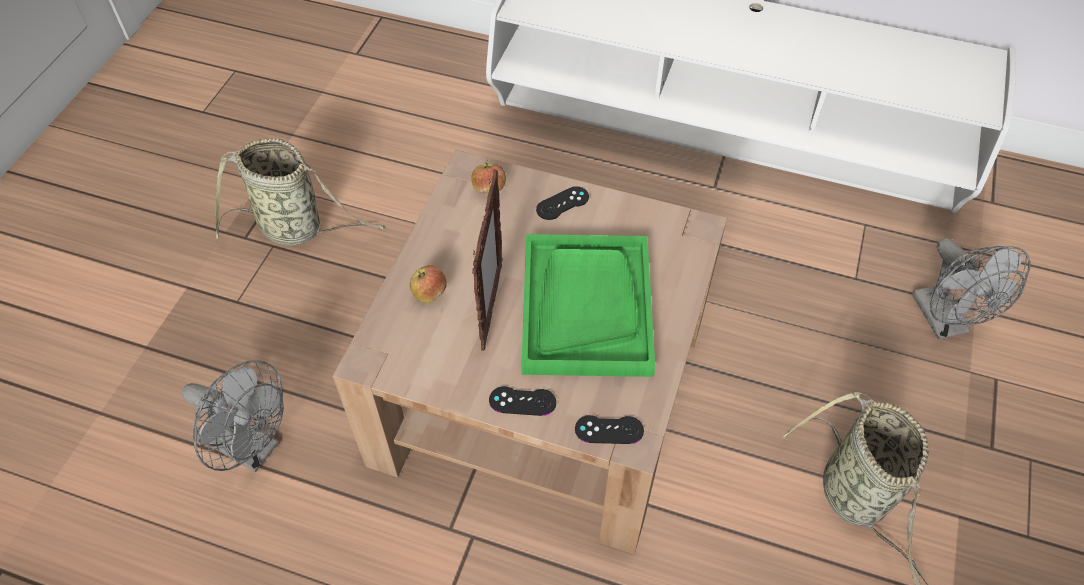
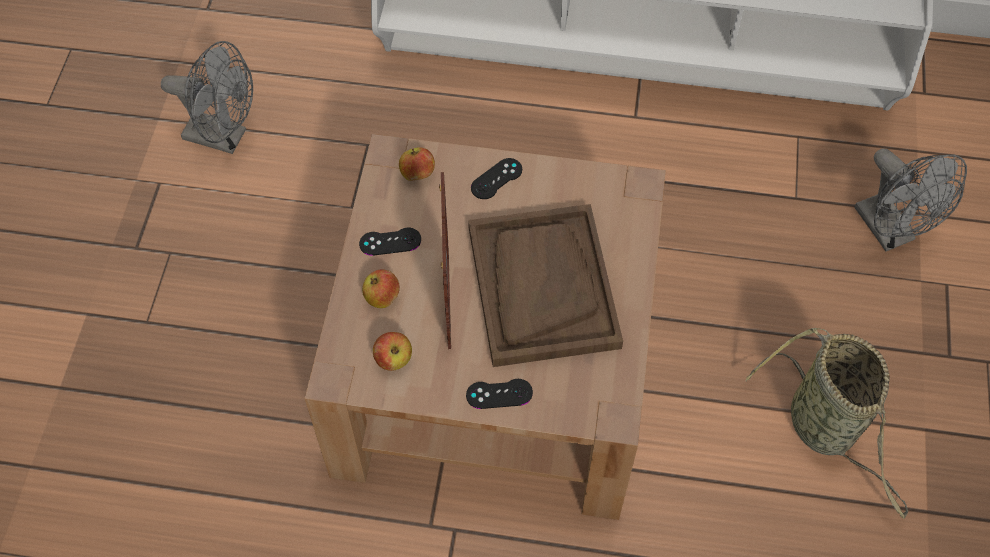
camera: 10 degrees left, 5 degrees up
grey fan [182,360,284,472] -> grey fan moved to [161,41,253,154]
basket [216,138,386,246] -> none
green tray [521,234,655,377] -> brown tray [468,204,623,367]
black game controller [575,415,644,444] -> black game controller moved to [359,227,421,256]
none -> apple [373,332,412,371]

